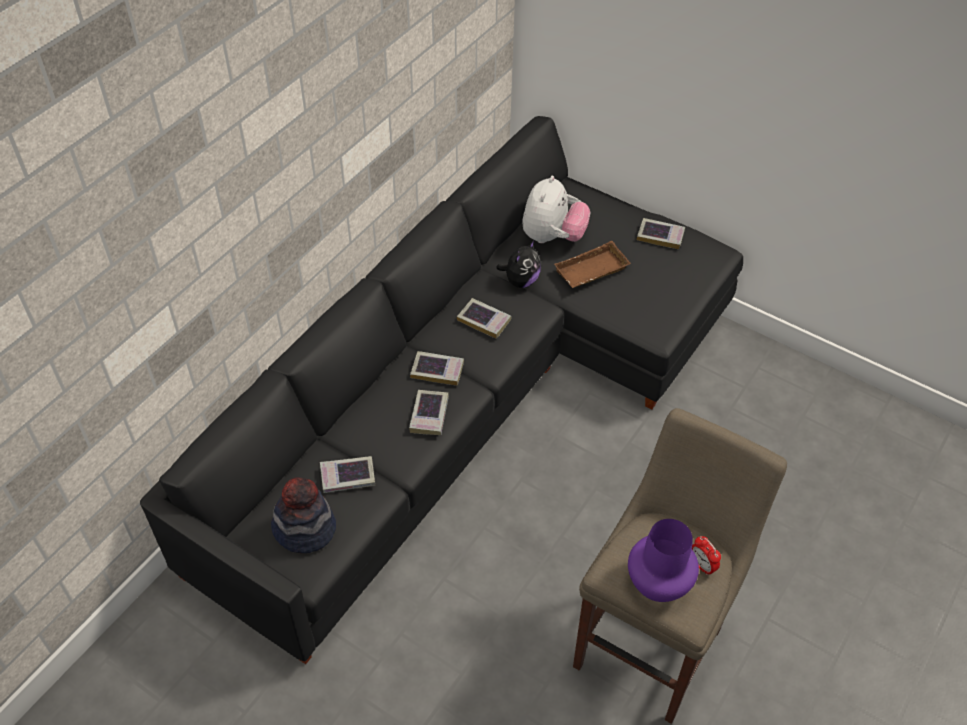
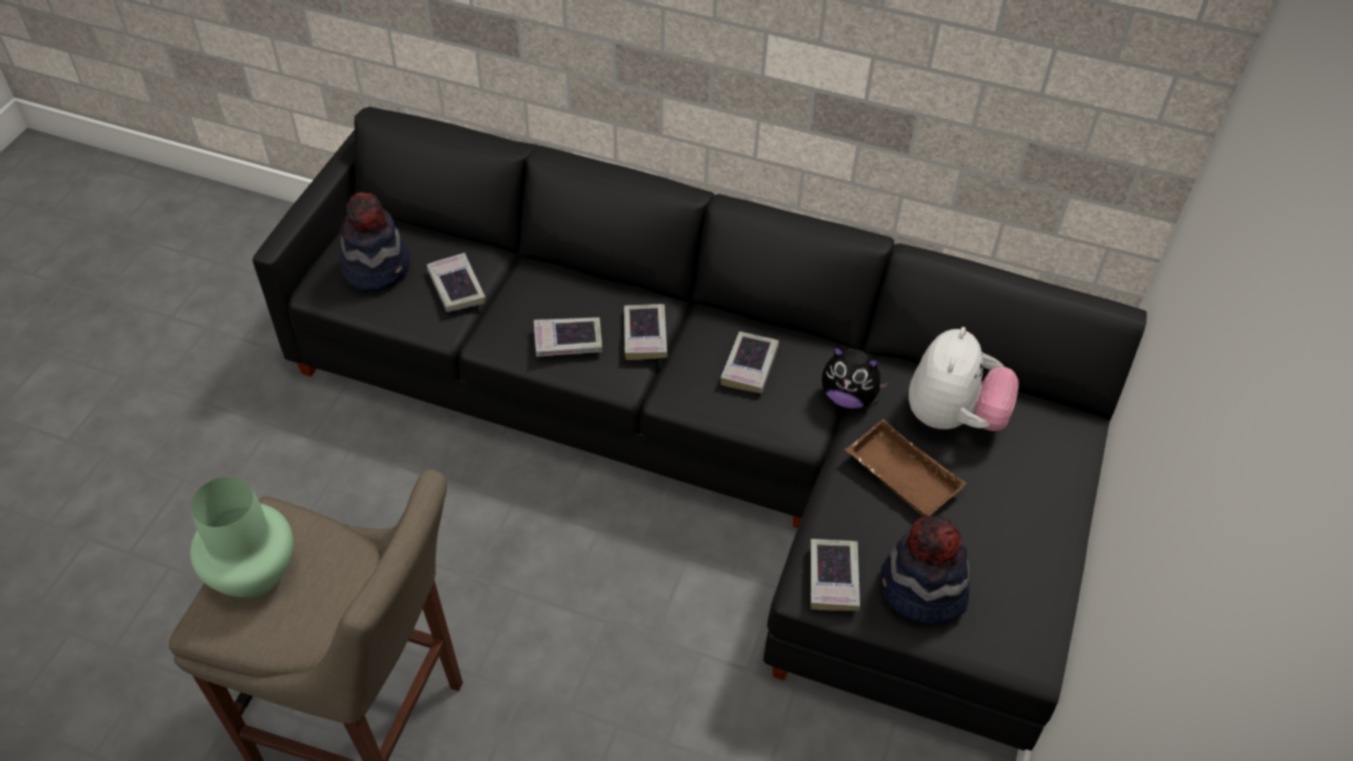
camera: 75 degrees right, 0 degrees up
plush toy [522,176,591,243] -> plush toy turned 75 degrees counterclockwise [909,327,1019,431]
purple vase [628,519,699,602] -> green vase [190,477,293,598]
book [637,218,685,250] -> book moved to [811,539,860,611]
alarm clock [692,536,721,575] -> none
none -> hat [880,515,969,625]

